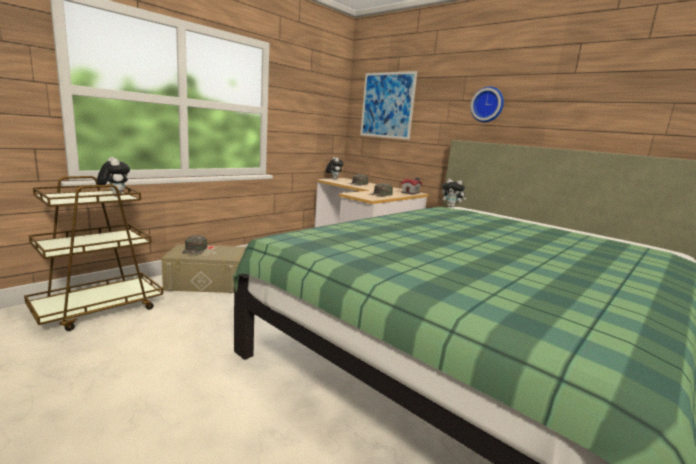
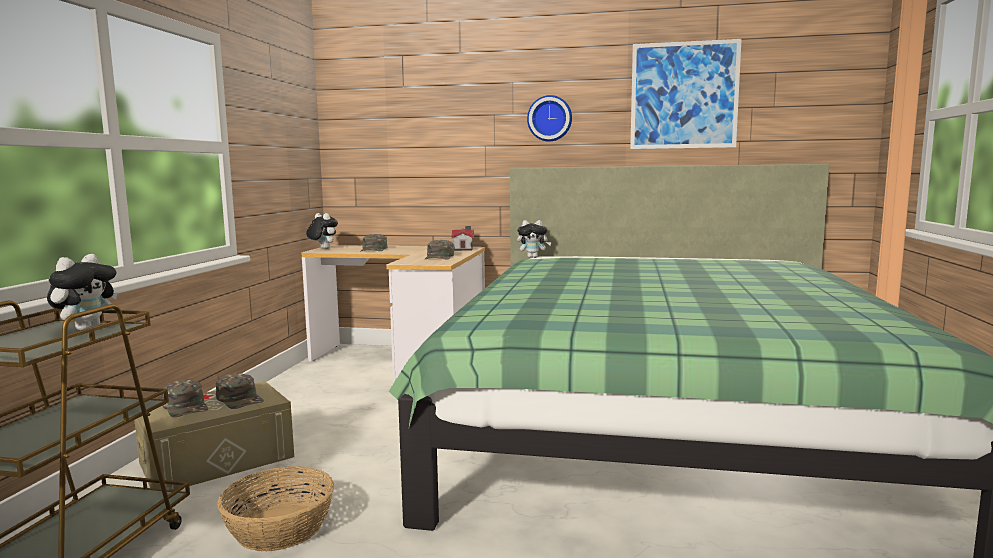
camera: 30 degrees left, 5 degrees down
plush toy [97,157,130,197] -> plush toy turned 90 degrees clockwise [47,254,118,330]
picture [360,71,417,140] -> picture moved to [630,39,742,149]
none -> green cap [216,373,264,409]
none -> basket [217,466,334,551]

